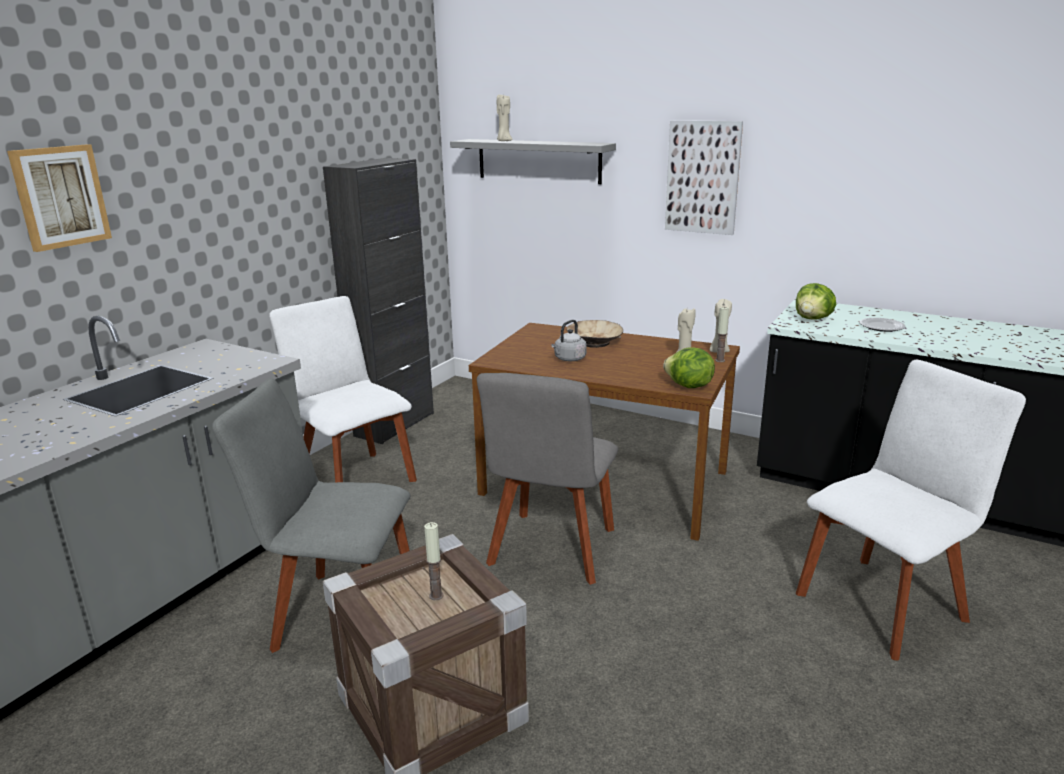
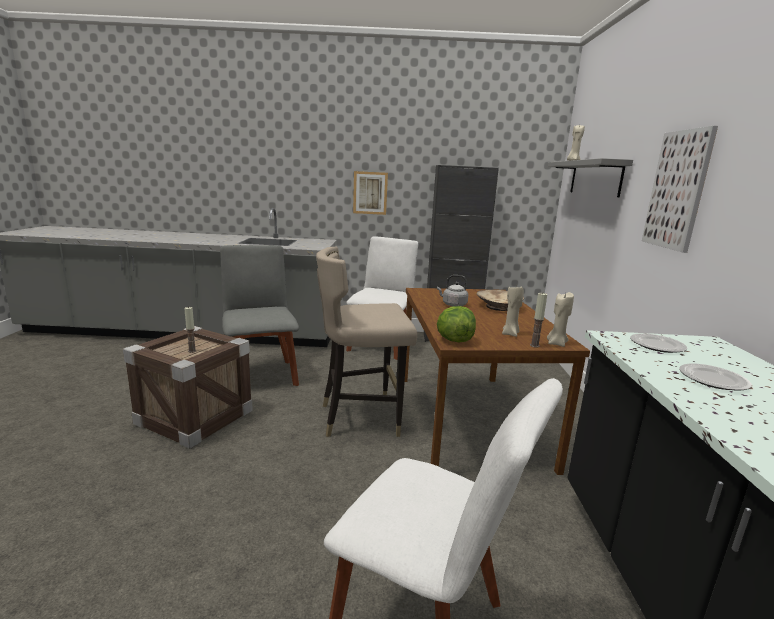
camera: 60 degrees right, 5 degrees down
picture [7,144,112,252] -> picture moved to [353,171,388,215]
grey chair [477,373,618,585] -> beige stool [316,247,417,437]
lettuce [796,283,836,319] -> plate [630,333,688,353]

